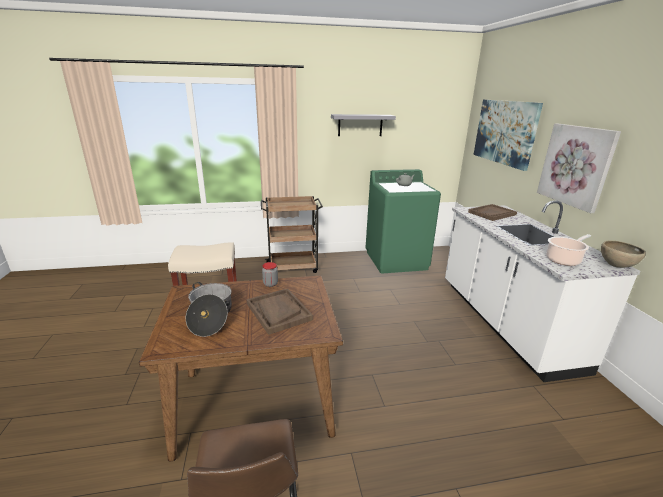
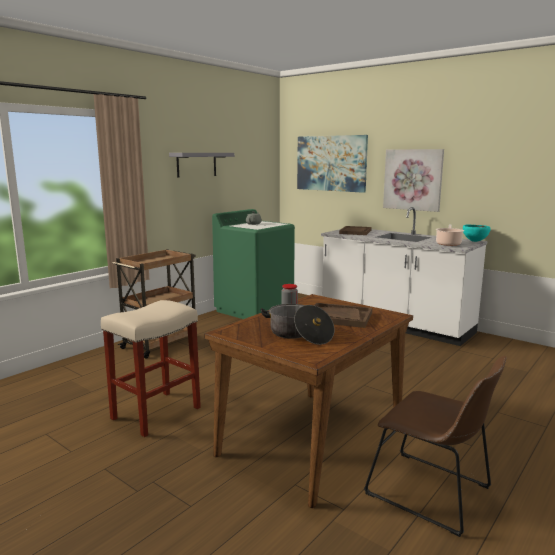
camera: 40 degrees left, 10 degrees down
brown bowl [601,240,646,268] -> turquoise bowl [463,225,491,242]

